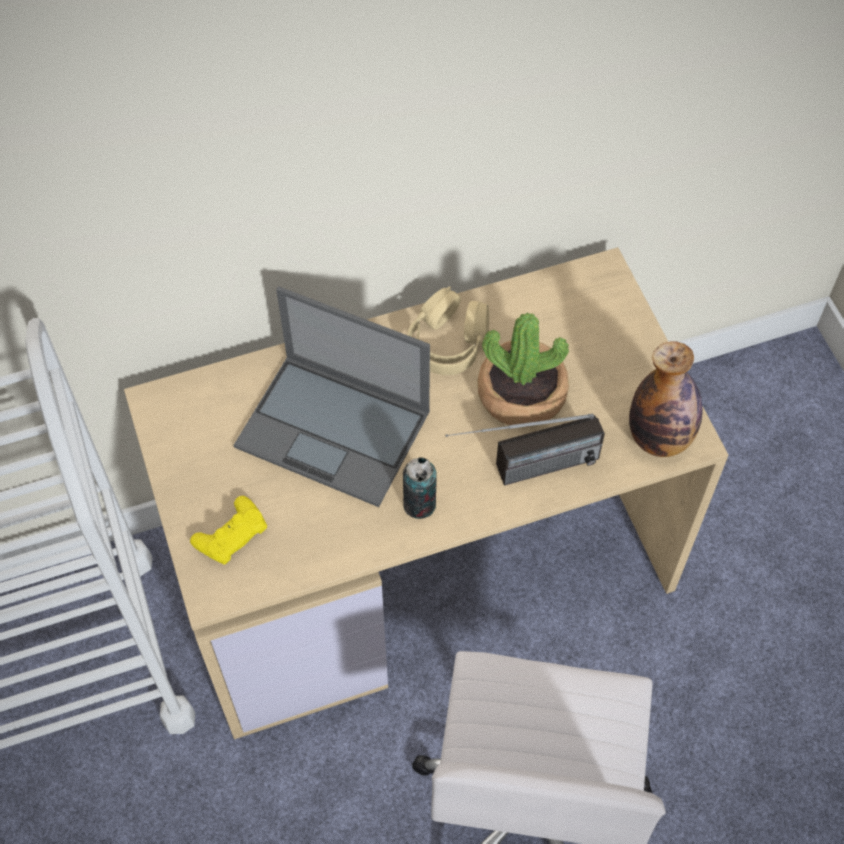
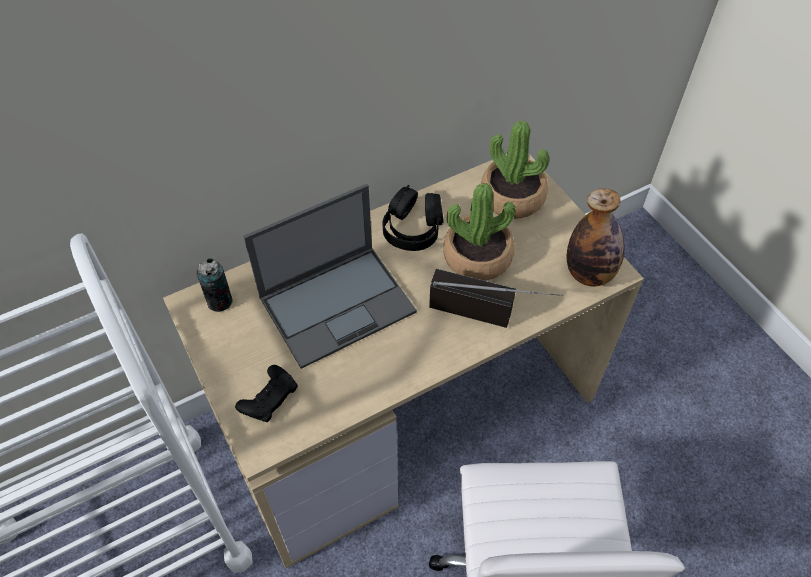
camera: 10 degrees left, 5 degrees down
yellow game controller [190,496,267,564] -> black game controller [235,365,298,422]
laptop [233,286,430,507] -> laptop turned 45 degrees counterclockwise [243,184,417,369]
can [403,457,437,519] -> can moved to [197,259,233,312]
beige headphones [407,286,489,375] -> black headphones [382,185,444,251]
radio [445,413,605,486] -> radio turned 135 degrees counterclockwise [429,269,563,328]
none -> potted plant [481,121,550,219]

